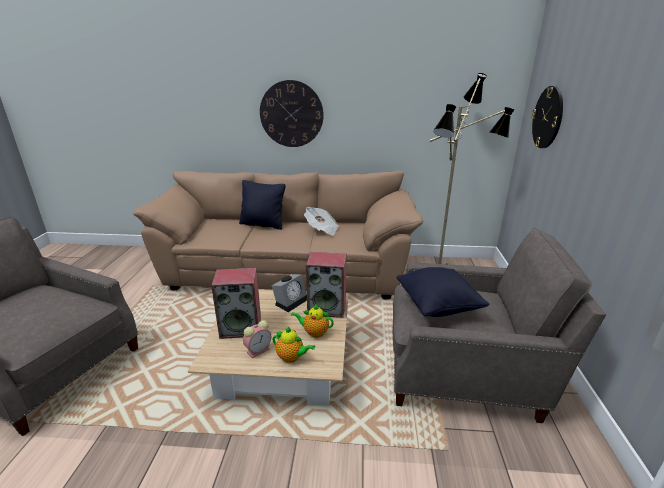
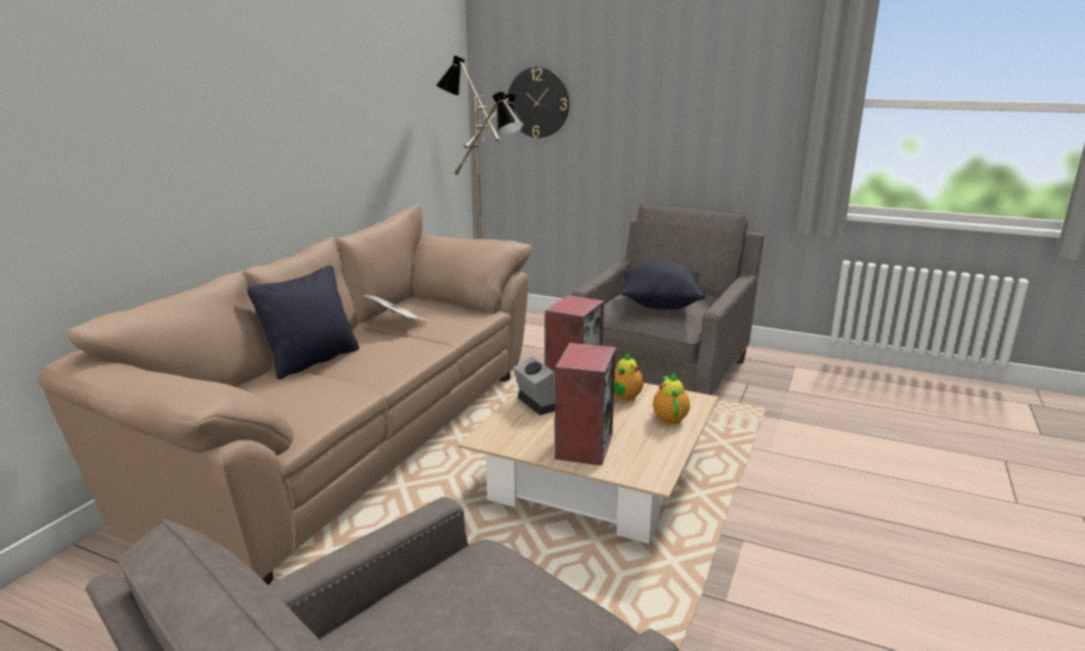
camera: 70 degrees left, 5 degrees down
alarm clock [243,320,271,358] -> none
wall clock [260,80,324,147] -> none
teapot [272,327,315,363] -> teapot turned 45 degrees counterclockwise [653,372,690,425]

